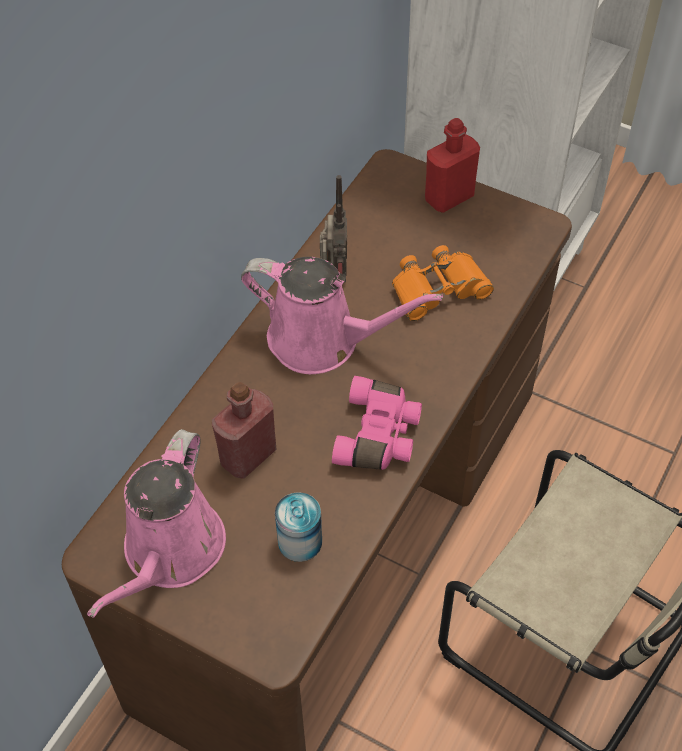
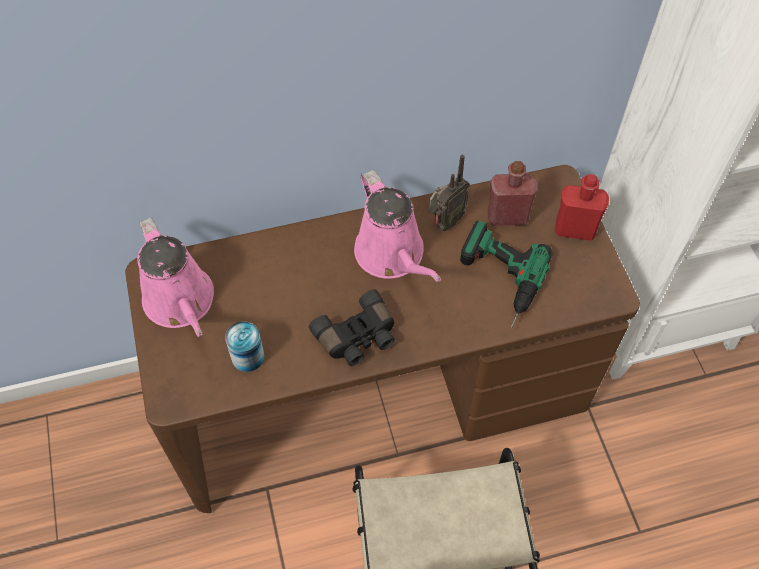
camera: 45 degrees right, 5 degrees up
pink watering can [87,429,226,617] -> pink watering can turned 90 degrees counterclockwise [137,217,214,337]
red bottle [212,382,277,479] -> red bottle moved to [488,161,538,226]
pink binoculars [332,376,422,470] -> black binoculars [309,289,395,366]
orange binoculars [392,245,494,321] -> power drill [460,221,552,328]

